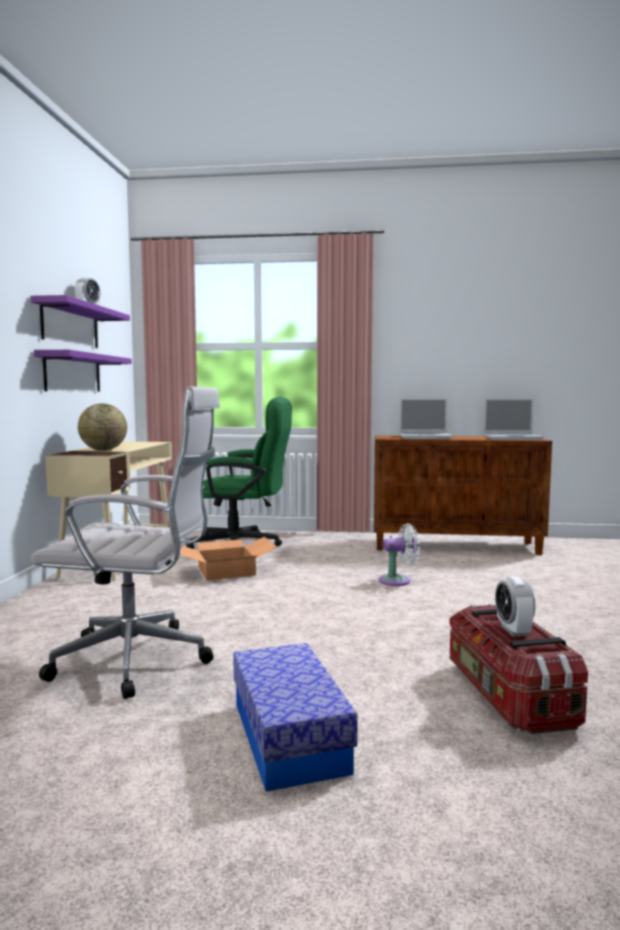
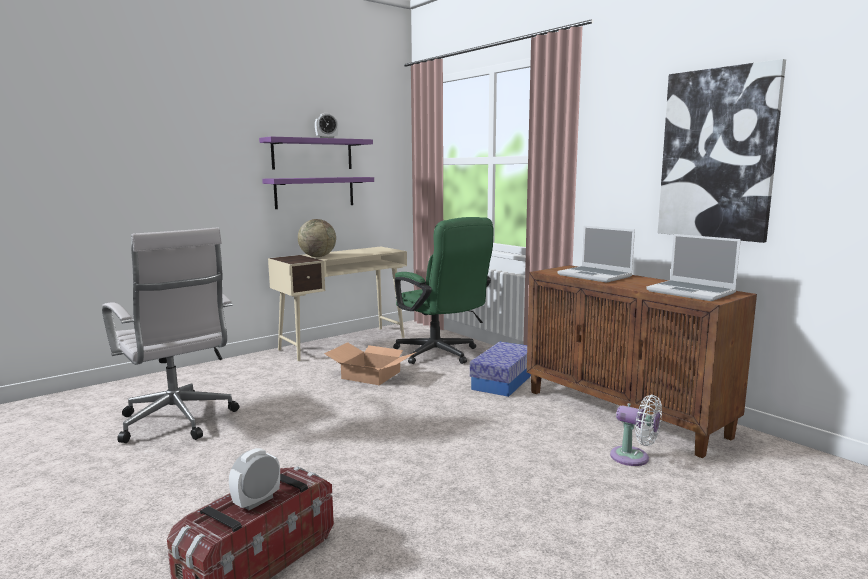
camera: 45 degrees right, 5 degrees up
storage box [233,643,358,792] -> storage box moved to [470,342,531,397]
white fan [379,523,420,586] -> white fan moved to [610,395,662,466]
none -> picture [658,59,786,243]

